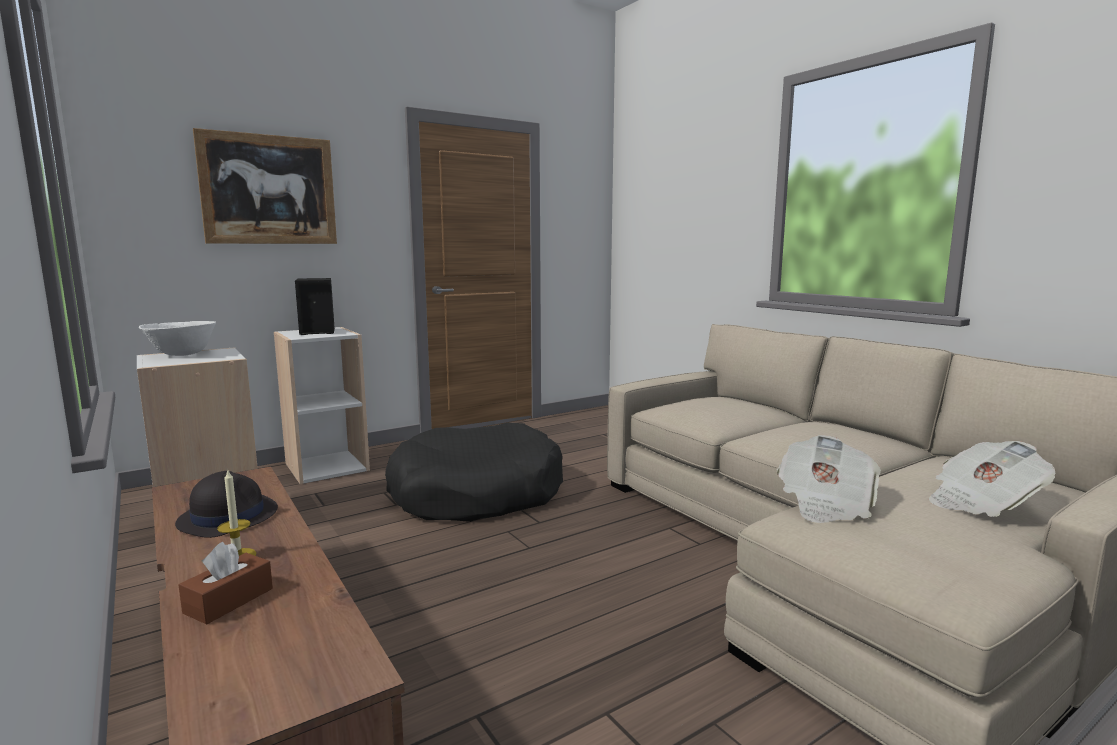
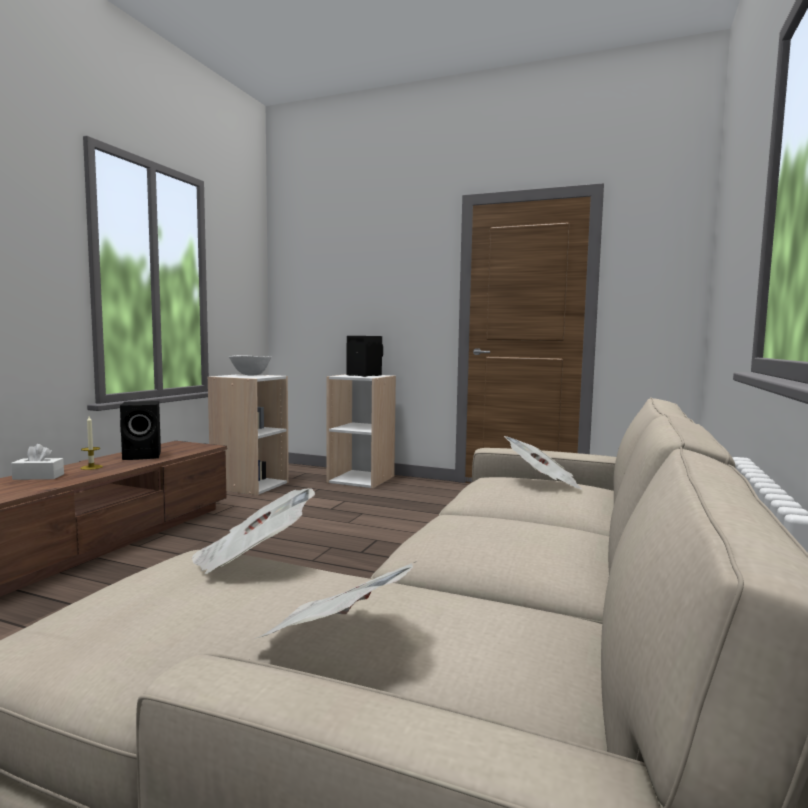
camera: 55 degrees right, 5 degrees down
black hat [175,471,278,538] -> black speaker [120,401,161,460]
brown tissue box [179,542,273,624] -> white tissue box [11,444,64,480]
picture [193,128,337,244] -> none
black dog bed [385,422,563,522] -> none
none -> newspaper [504,436,583,490]

